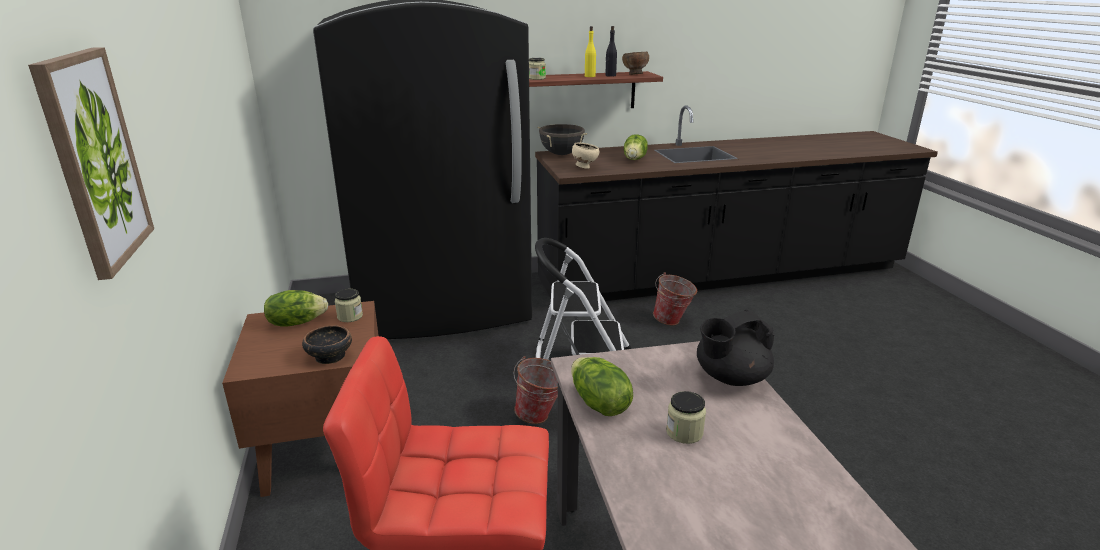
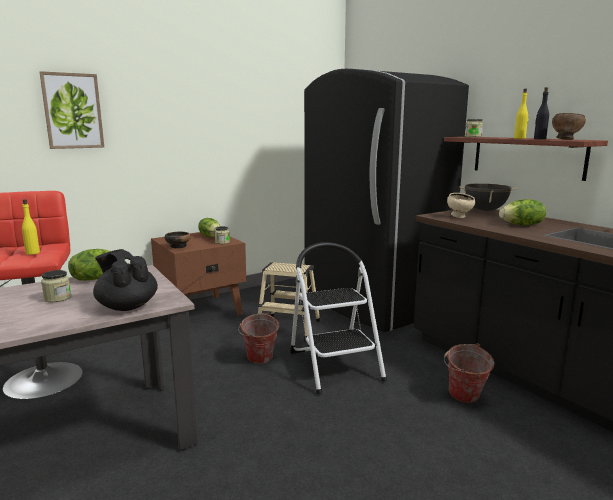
camera: 70 degrees right, 10 degrees down
none -> yellow bottle [22,199,40,255]
none -> beige step ladder [258,262,320,342]

